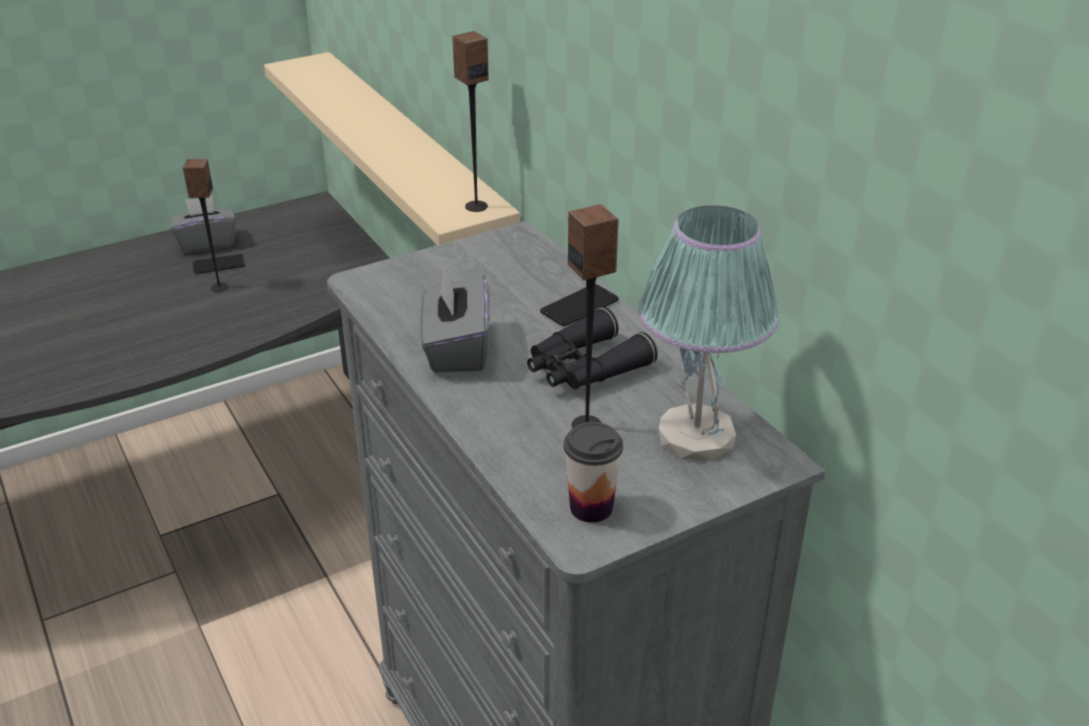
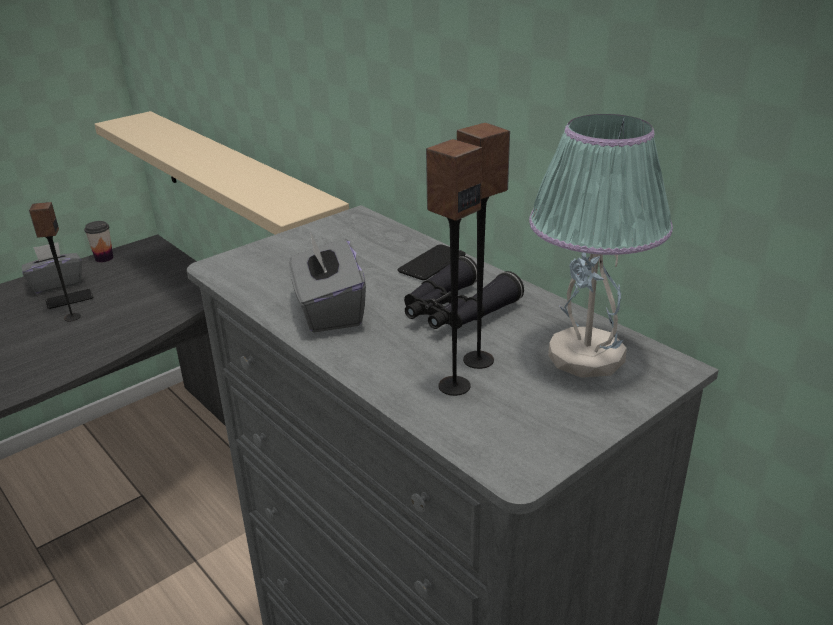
camera: 10 degrees left, 5 degrees down
speaker [452,31,489,212] -> speaker moved to [426,139,482,396]
cup [564,422,623,523] -> cup moved to [84,221,113,262]

